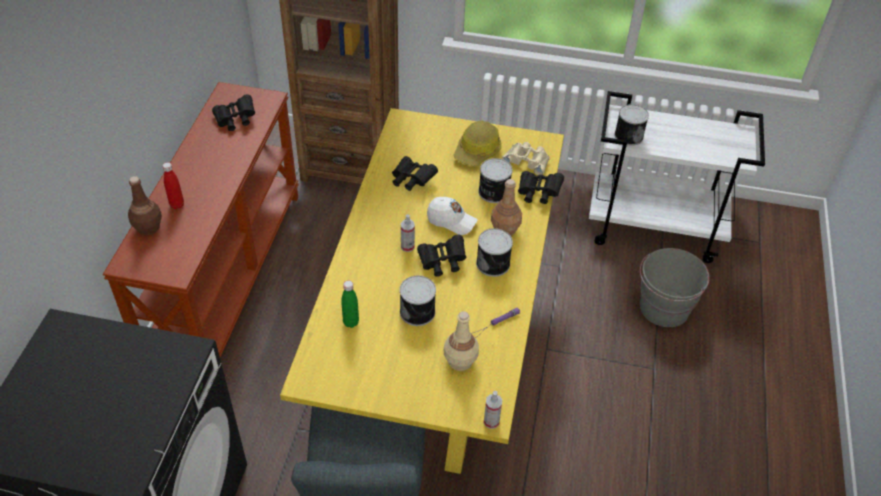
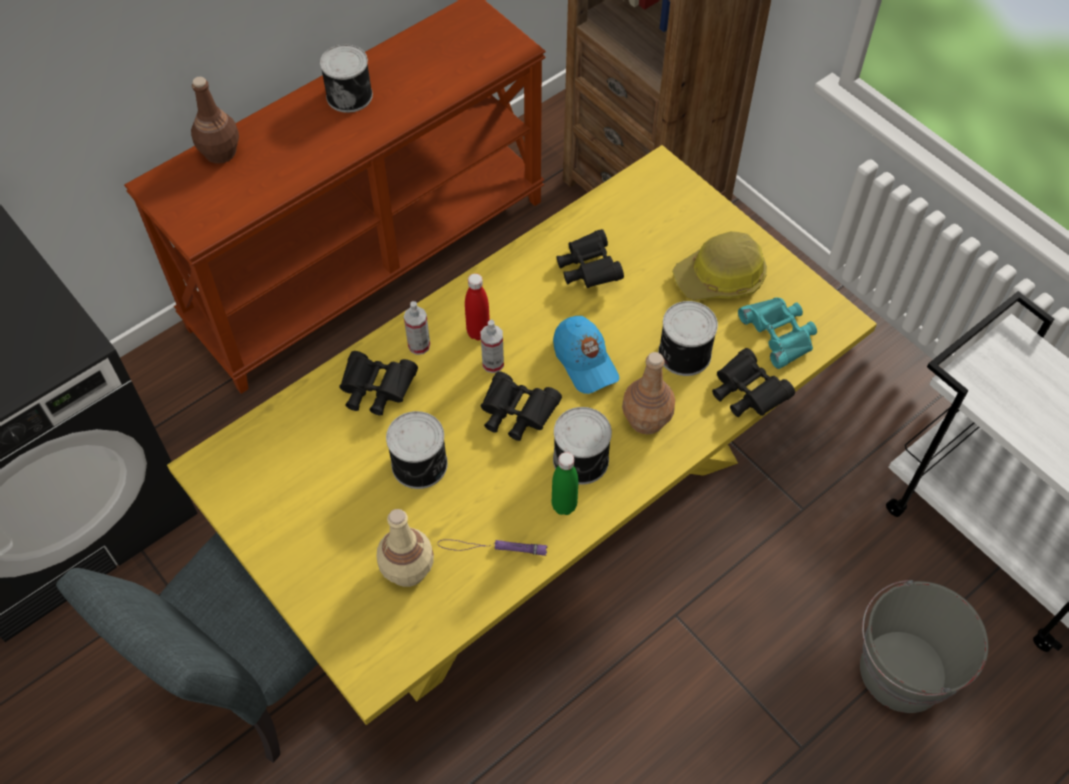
camera: 40 degrees right, 10 degrees up
red bottle [162,162,184,209] -> red bottle moved to [465,274,490,340]
black binoculars [212,94,255,131] -> black binoculars moved to [339,351,418,416]
green bottle [341,280,359,328] -> green bottle moved to [552,452,578,515]
white cap [427,197,478,235] -> blue cap [553,316,619,394]
spray bottle [484,391,502,429] -> spray bottle moved to [404,301,430,355]
beige binoculars [502,142,550,175] -> turquoise binoculars [738,297,817,369]
can [614,104,649,146] -> can moved to [320,44,373,113]

